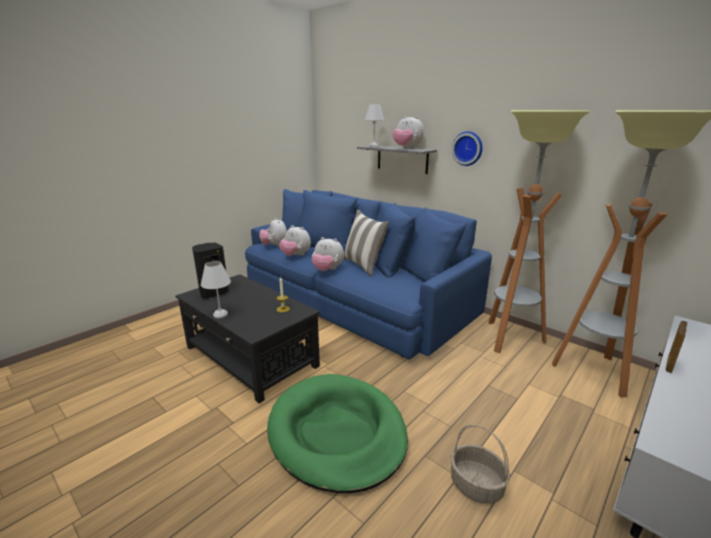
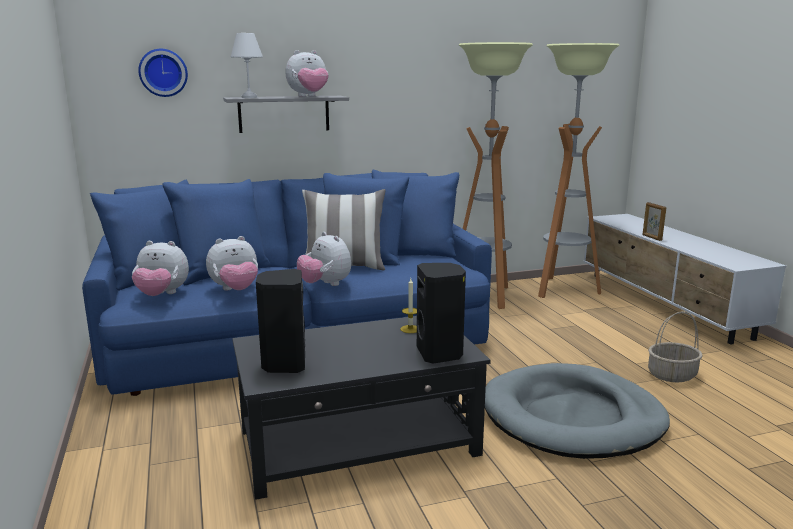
camera: 60 degrees left, 5 degrees down
white table lamp [201,261,231,318] -> none
green dog bed [267,374,408,493] -> grey dog bed [485,363,670,459]
plush toy [312,237,344,271] -> plush toy turned 90 degrees clockwise [297,232,351,286]
wall clock [452,131,483,166] -> wall clock moved to [138,49,188,97]
none -> black speaker [417,263,466,364]

